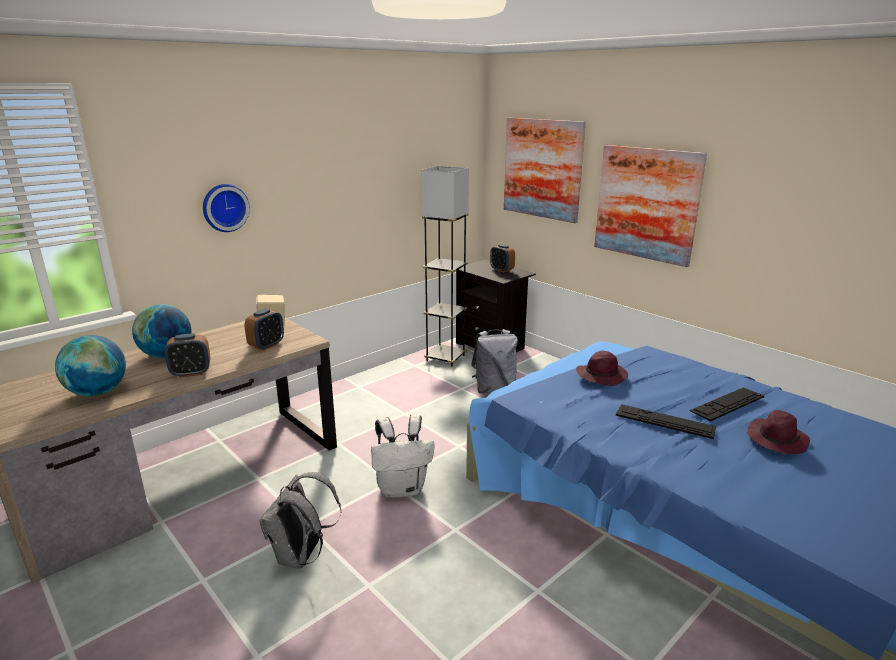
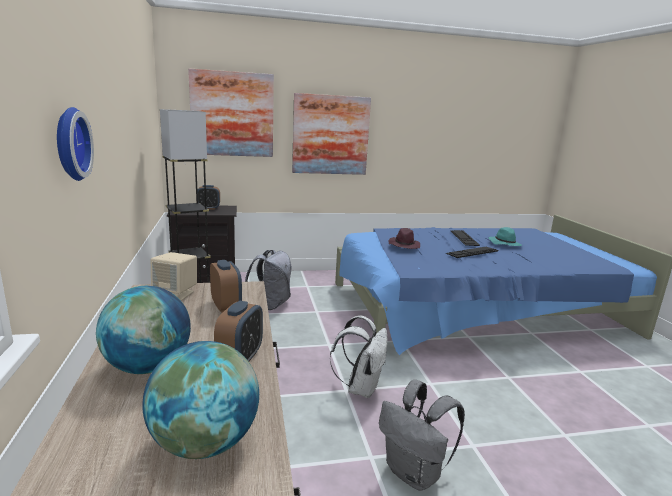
camera: 60 degrees left, 5 degrees down
purple hat [747,410,810,454] -> turquoise hat [489,227,522,246]

